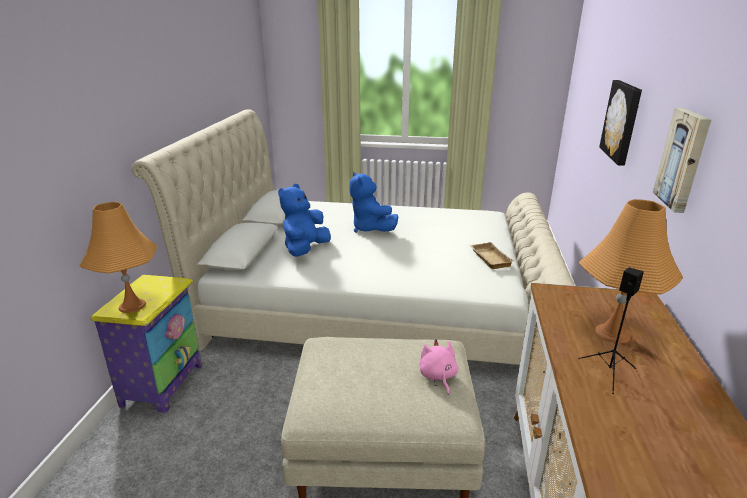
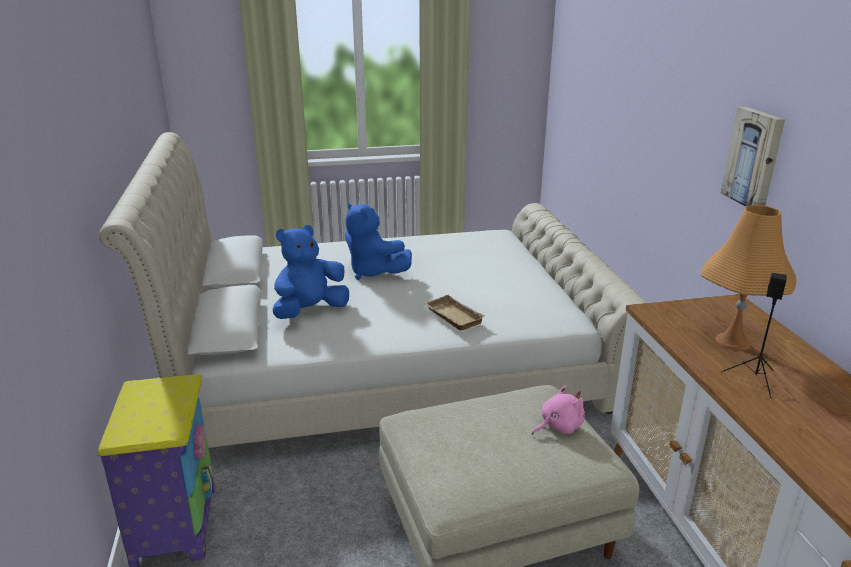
camera: 20 degrees left, 0 degrees up
orange table lamp [79,202,157,313] -> none
blue plush toy [278,184,331,257] -> blue plush toy turned 45 degrees clockwise [272,225,349,319]
pink plush toy [420,339,458,395] -> pink plush toy turned 90 degrees clockwise [532,385,585,435]
beige tray [469,242,514,269] -> beige tray moved to [423,295,486,331]
picture [599,80,642,166] -> none

